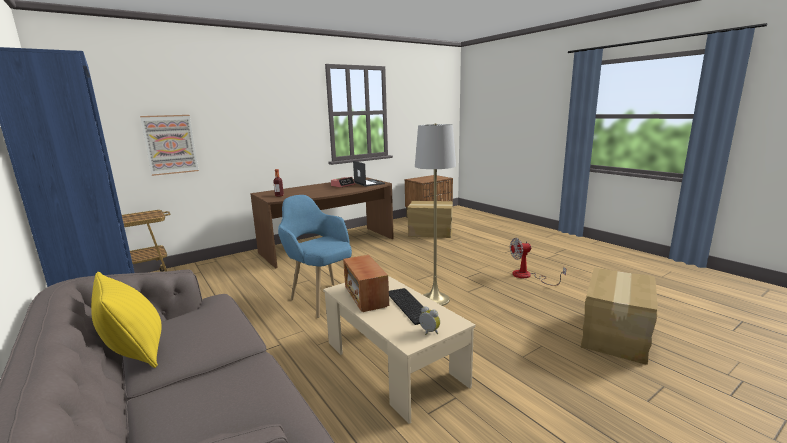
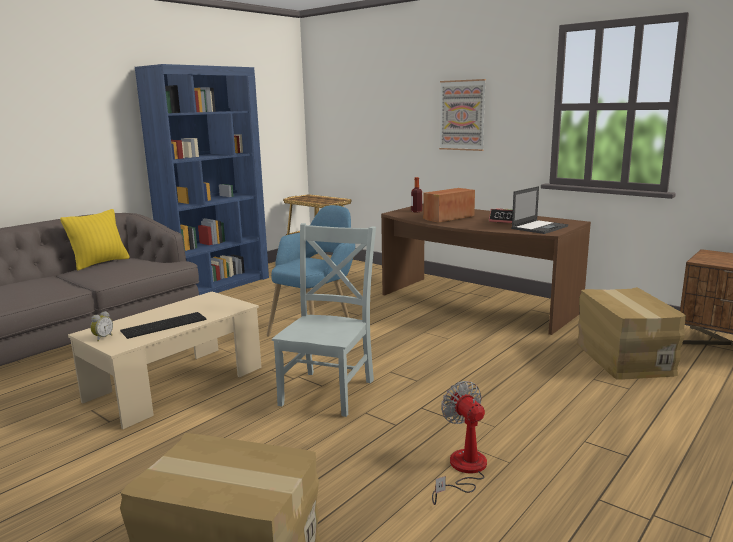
camera: 75 degrees right, 0 degrees up
picture [140,115,199,176] -> picture moved to [439,79,486,151]
radio [343,255,389,312] -> radio moved to [423,188,475,223]
grey floor lamp [415,123,456,306] -> grey chair [272,223,376,417]

